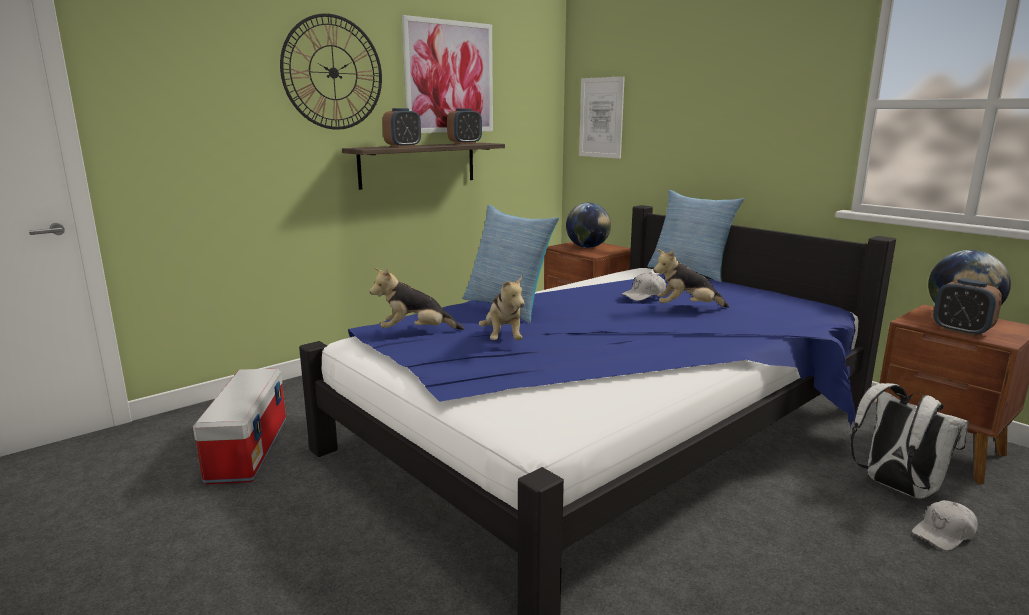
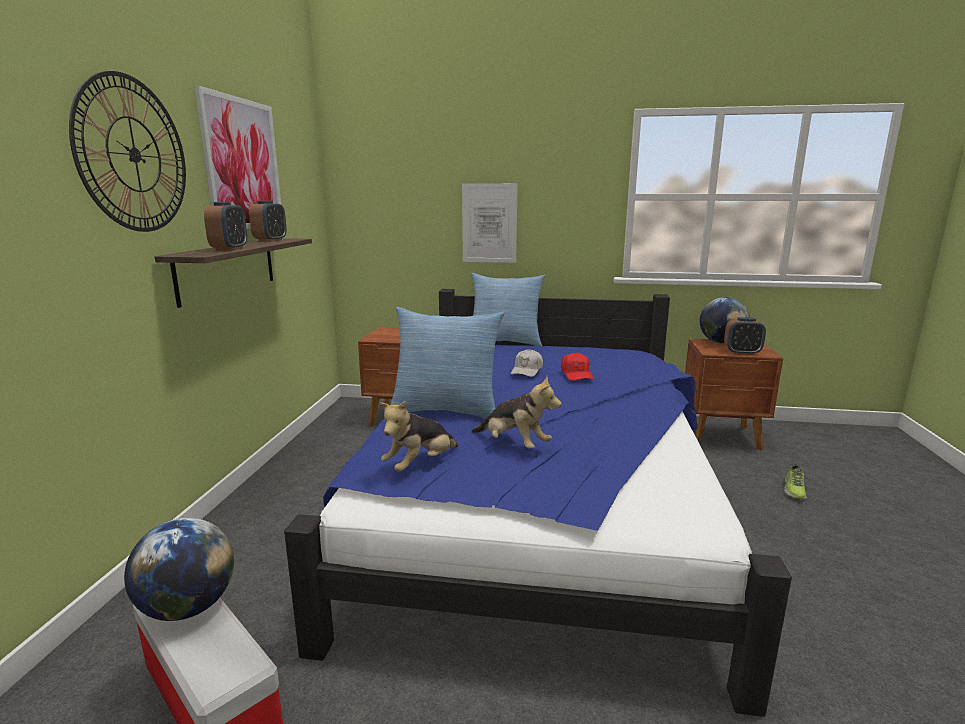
camera: 40 degrees left, 0 degrees up
globe [566,203,611,248] -> globe moved to [124,518,234,621]
picture [579,76,625,159] -> picture moved to [462,183,518,263]
plush toy [653,249,729,308] -> red cap [561,353,594,381]
white backpack [851,383,969,499] -> none
white cap [912,500,978,551] -> shoe [784,464,807,499]

